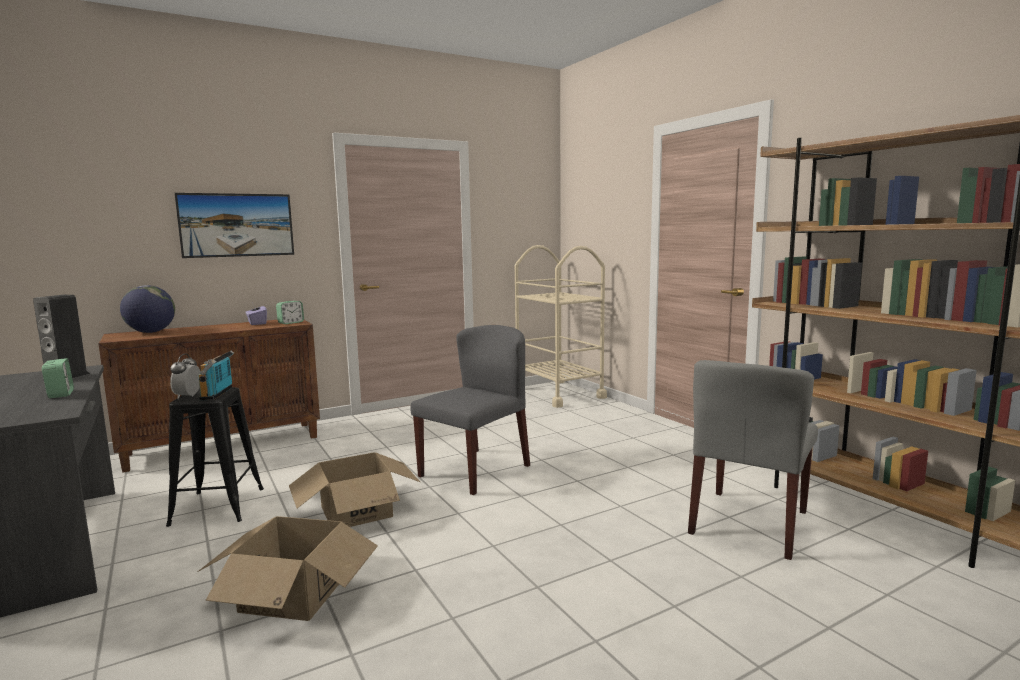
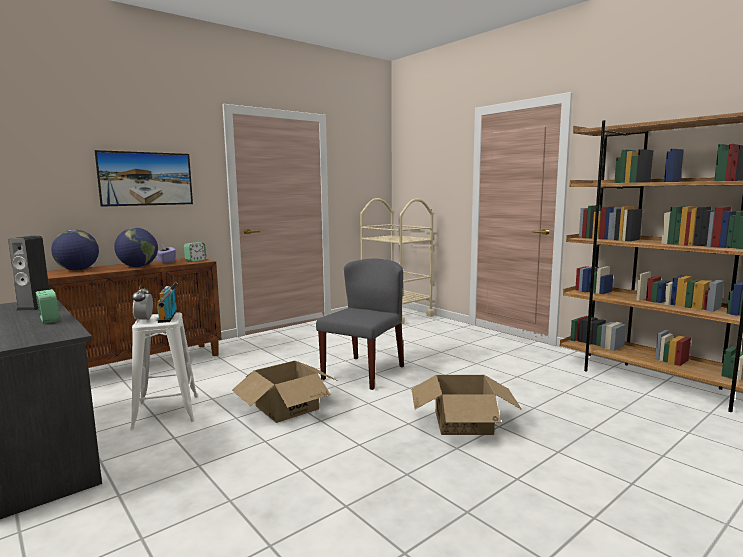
camera: 10 degrees left, 0 degrees up
black stool [166,387,264,527] -> white stool [130,312,198,430]
cardboard box [198,516,378,621] -> cardboard box moved to [412,375,522,435]
grey chair [688,360,818,560] -> none
none -> globe [114,228,158,267]

